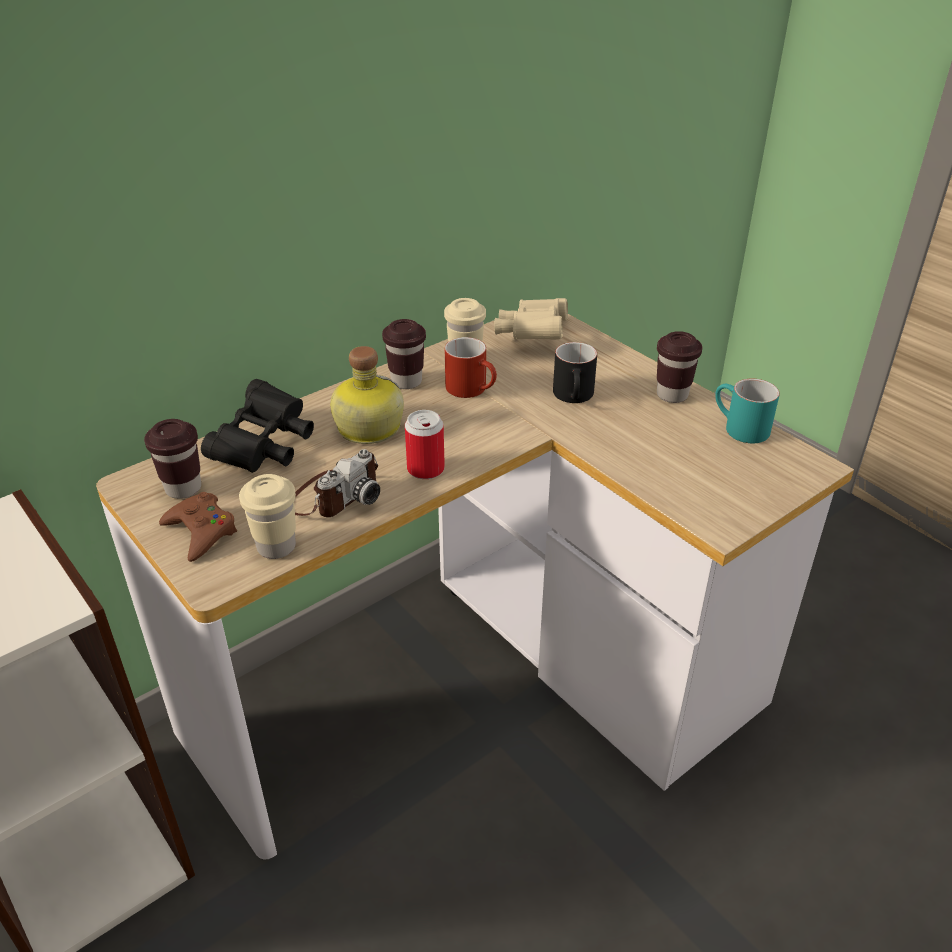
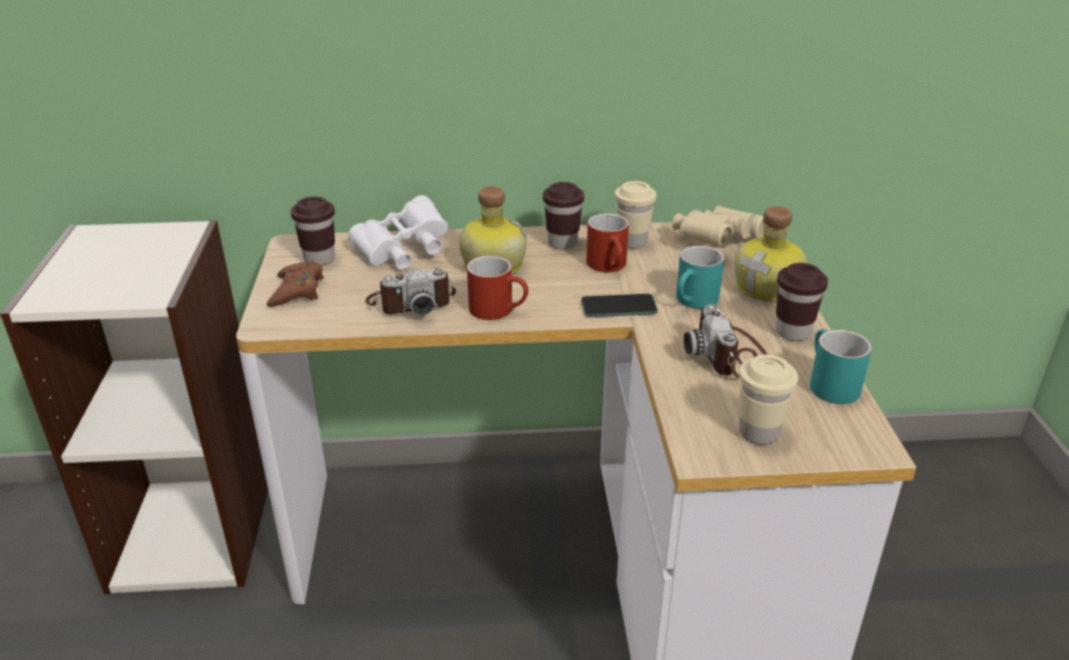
camera: 35 degrees right, 5 degrees down
black binoculars [201,379,314,473] -> white binoculars [348,195,448,270]
beige cup [239,474,296,559] -> beige cup moved to [739,354,798,445]
can [405,410,445,479] -> red mug [467,256,528,320]
black mug [553,342,597,403] -> turquoise mug [676,246,724,309]
none -> phone [581,294,658,317]
none -> camera [684,304,767,378]
none -> bottle [734,206,807,302]

